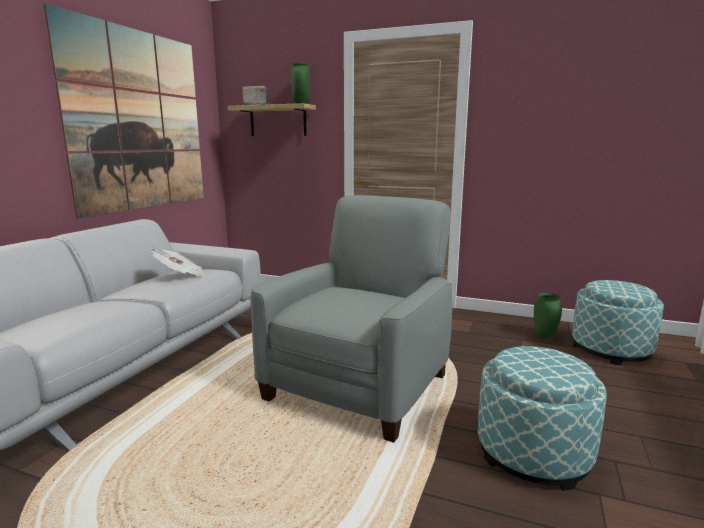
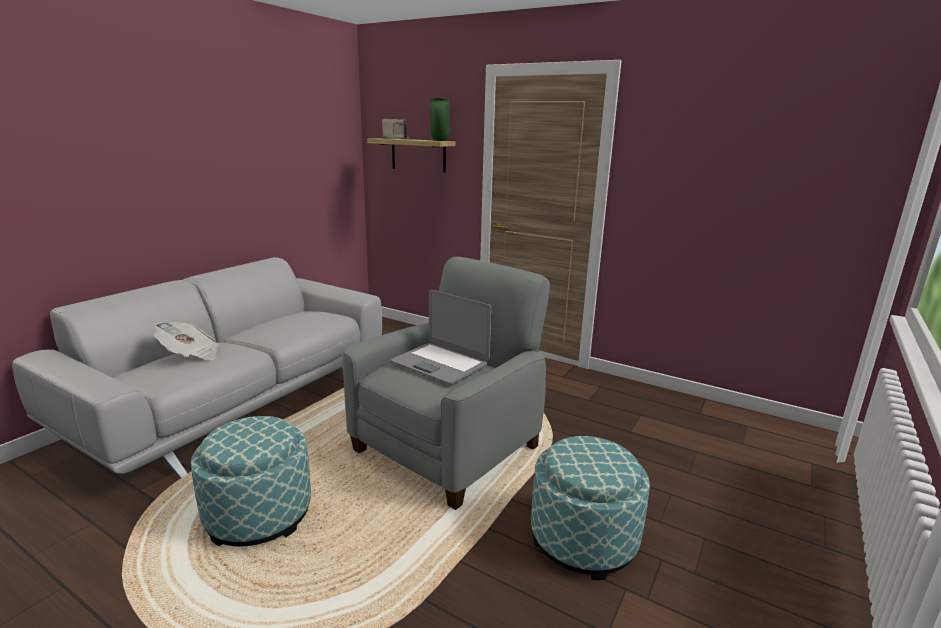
camera: 10 degrees right, 5 degrees up
picture [44,3,204,219] -> none
newspaper [150,248,205,277] -> newspaper moved to [154,322,220,360]
green vase [534,292,562,339] -> none
ottoman [572,280,664,365] -> ottoman moved to [191,416,311,546]
none -> laptop [391,290,492,384]

